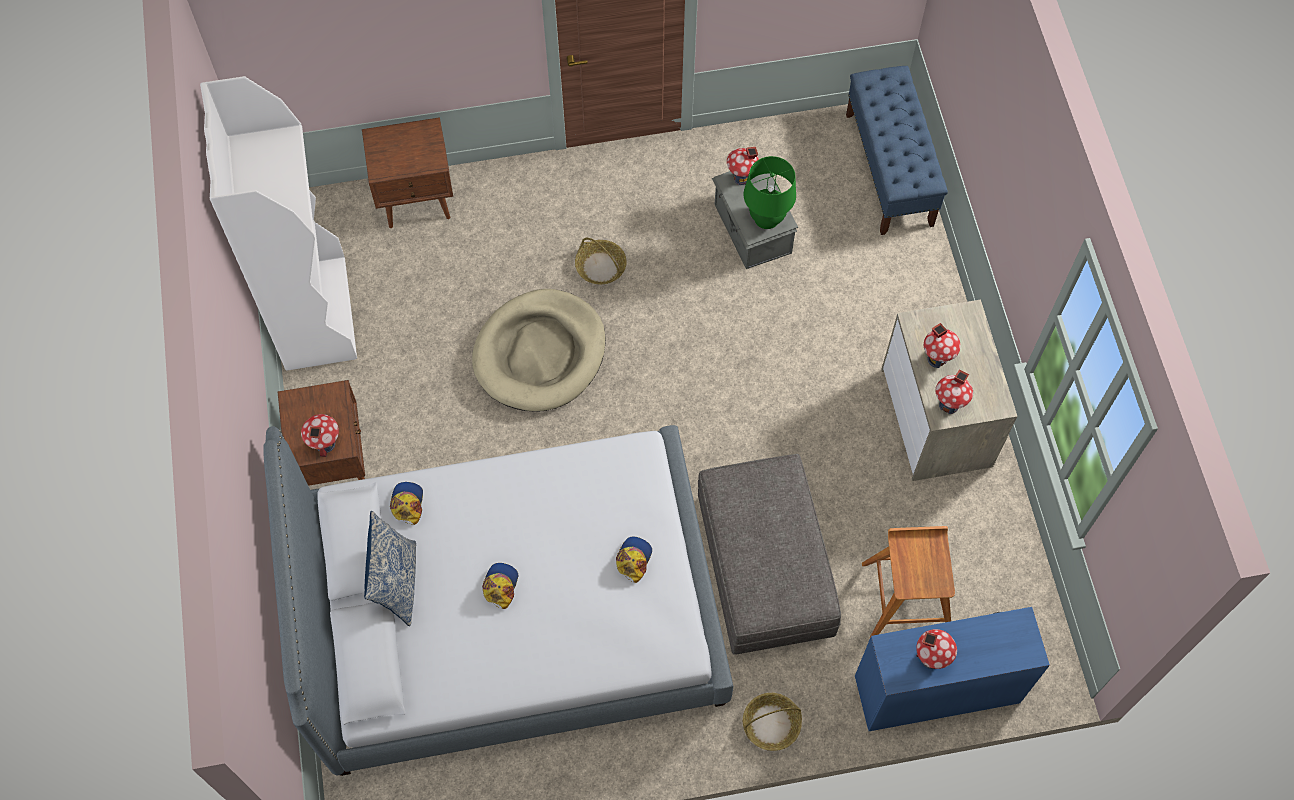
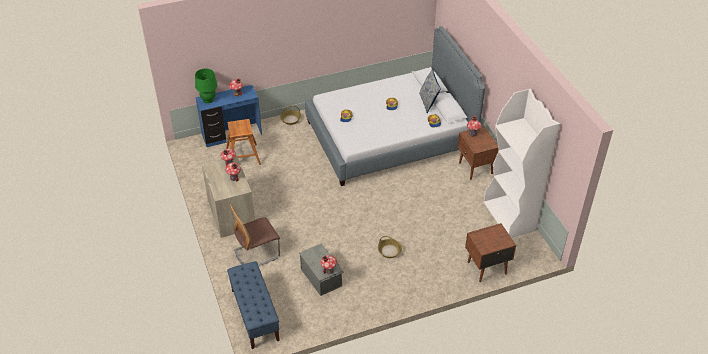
camera: 170 degrees right, 20 degrees down
beige dog bed [472,289,606,412] -> none
grey ottoman [698,454,841,655] -> none
green table lamp [744,156,796,229] -> green table lamp moved to [195,68,217,103]
none -> chair [230,204,280,266]

